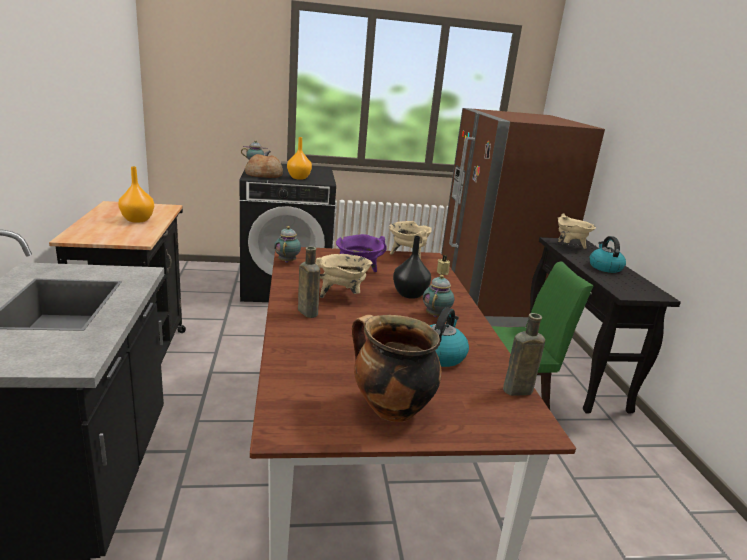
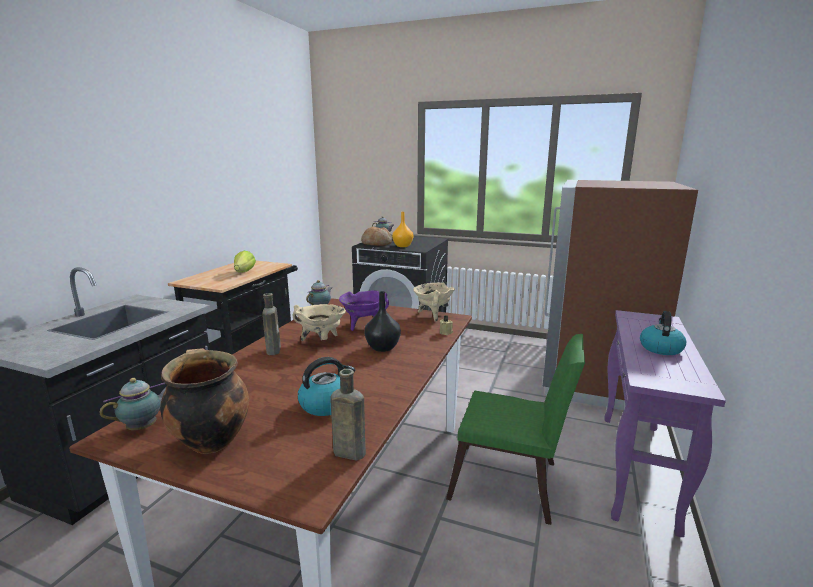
camera: 30 degrees right, 5 degrees down
orange vase [118,166,154,223] -> lettuce [234,251,256,273]
teapot [423,275,454,317] -> teapot moved to [100,378,166,430]
black console table [530,237,681,414] -> purple console table [604,310,726,537]
beige cooking pot [557,213,596,249] -> none

